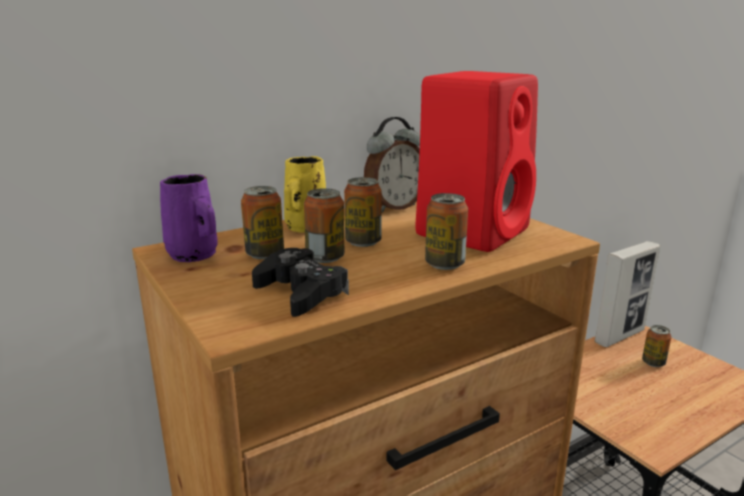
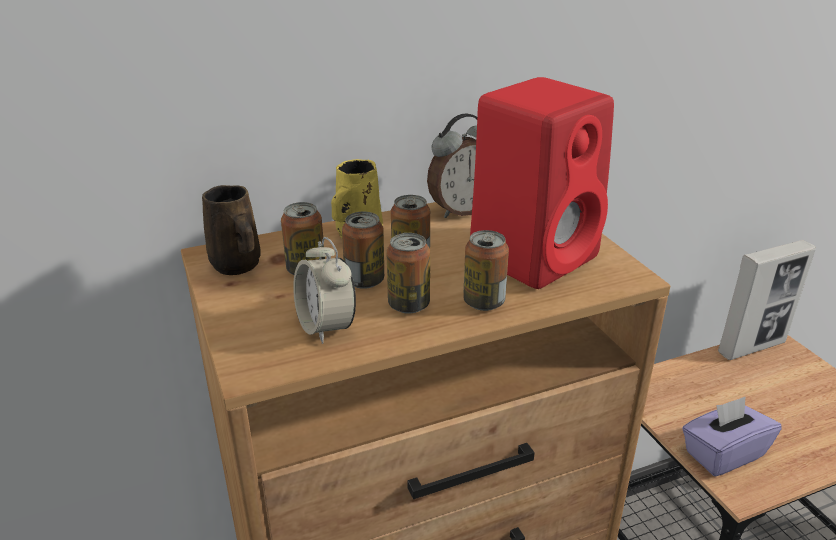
camera: 10 degrees right, 10 degrees up
purple mug [160,174,218,262] -> brown mug [202,185,261,275]
black game controller [252,248,349,317] -> alarm clock [293,237,356,344]
can [642,325,672,367] -> can moved to [386,233,430,314]
none -> purple tissue box [682,397,782,476]

